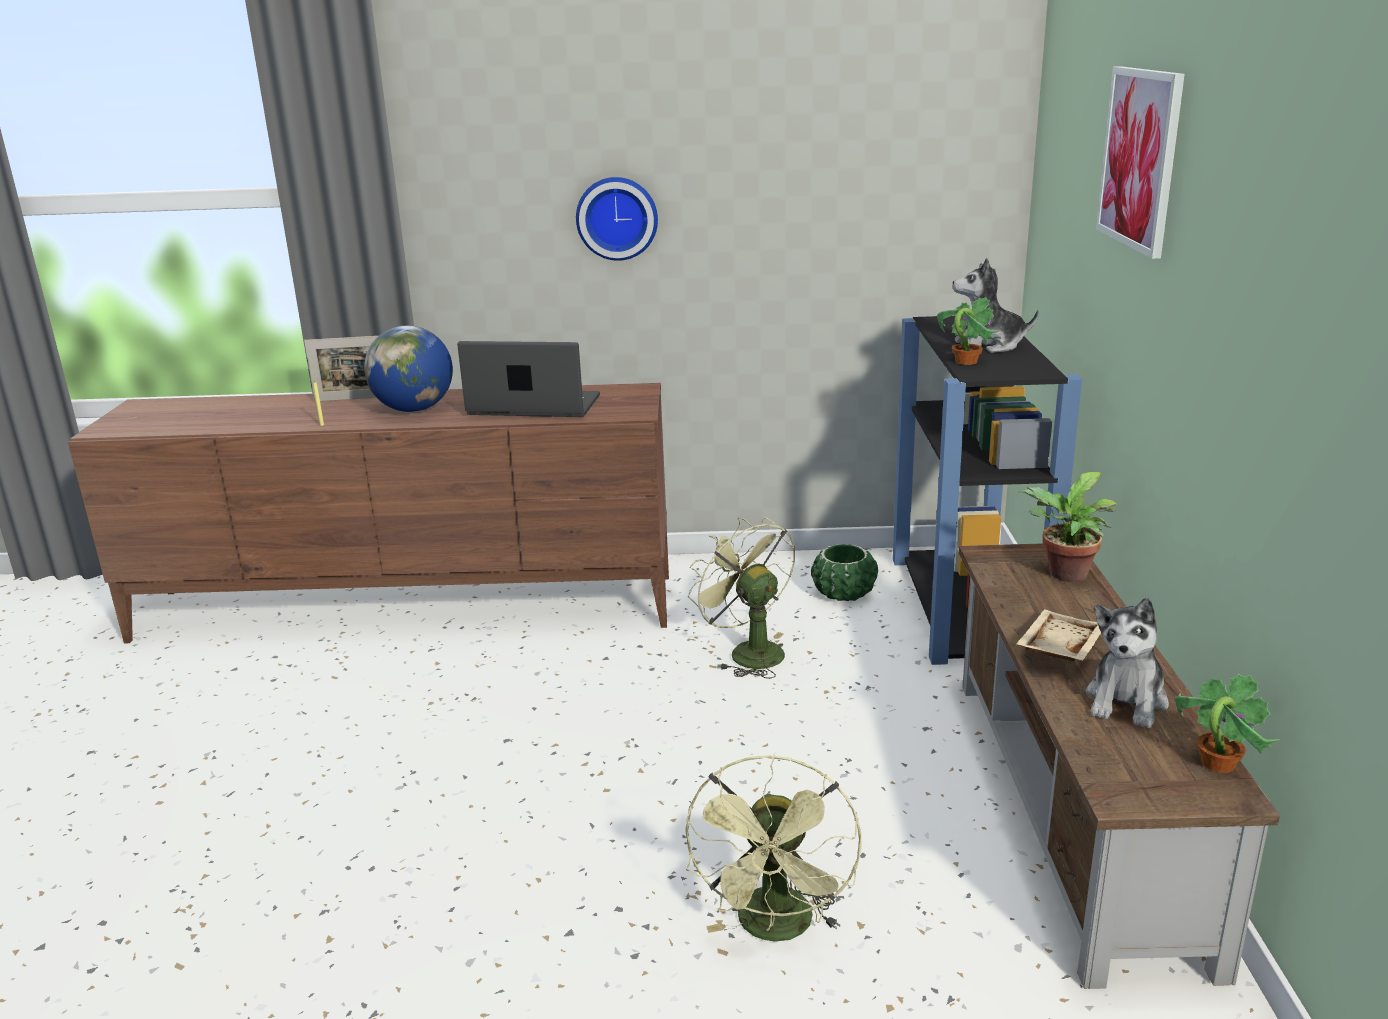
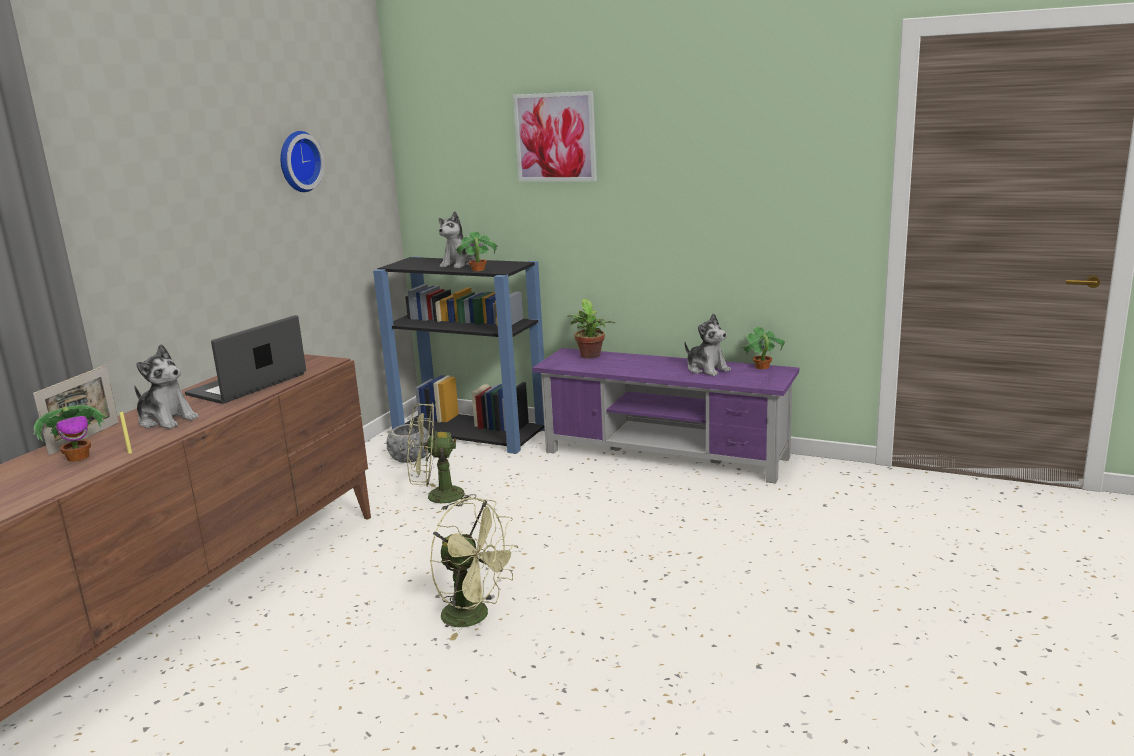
camera: 65 degrees left, 5 degrees down
globe [364,326,453,412] -> plush toy [134,344,199,429]
wall clock [576,177,658,261] -> wall clock moved to [280,131,324,192]
green fan [685,755,862,942] -> green fan moved to [430,498,519,640]
green planter [811,544,878,601] -> grey planter [386,424,430,463]
brown tv stand [959,543,1280,989] -> purple tv stand [532,348,799,484]
beige tray [1016,609,1101,661] -> none
none -> potted plant [33,405,107,462]

